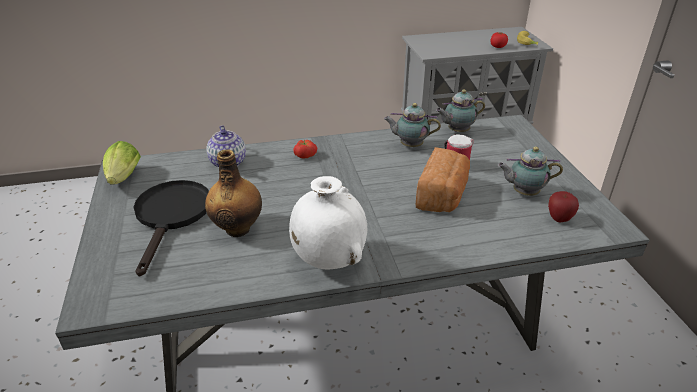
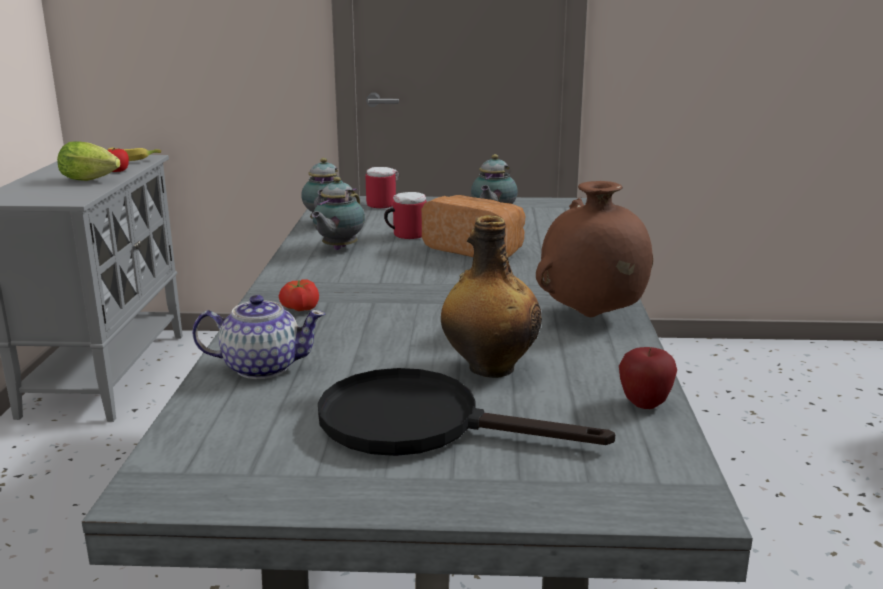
camera: 75 degrees left, 15 degrees down
lettuce [103,141,141,184] -> lettuce moved to [57,141,121,181]
white vase [289,176,367,269] -> brown vase [536,181,653,317]
apple [548,191,579,222] -> apple moved to [619,347,677,409]
none -> mug [366,167,399,208]

